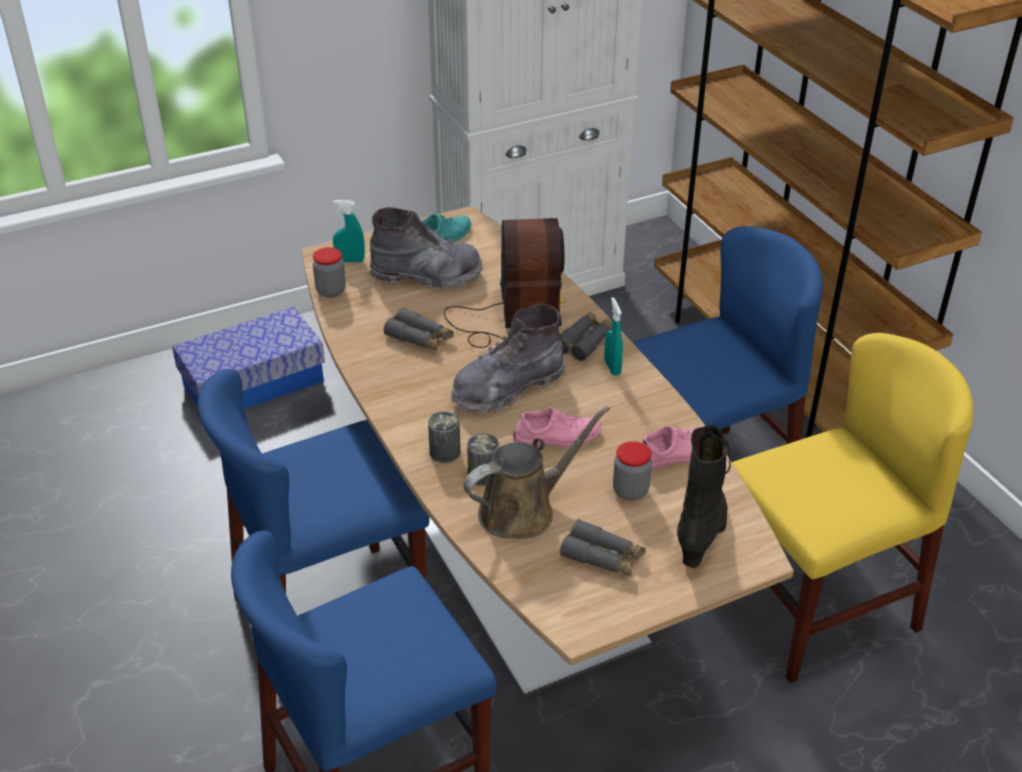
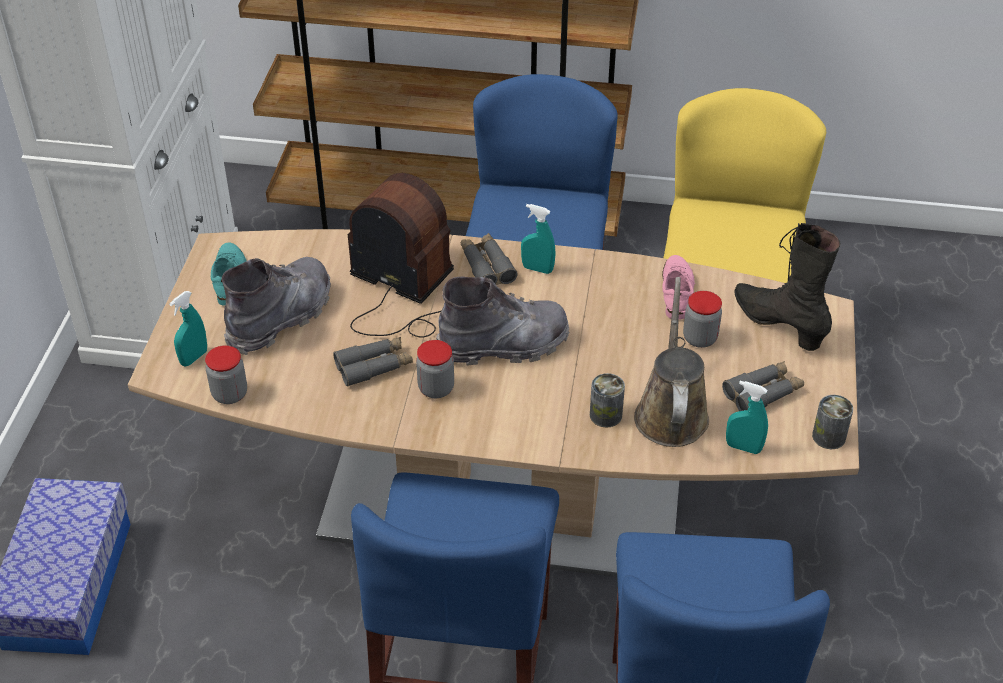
camera: 55 degrees left, 5 degrees up
can [428,411,461,463] -> can moved to [812,395,853,449]
grey boot [451,304,566,415] -> grey boot turned 105 degrees counterclockwise [436,277,569,366]
pink shoe [513,407,602,447] -> none
none -> jar [416,340,454,398]
none -> turquoise spray bottle [726,381,768,454]

